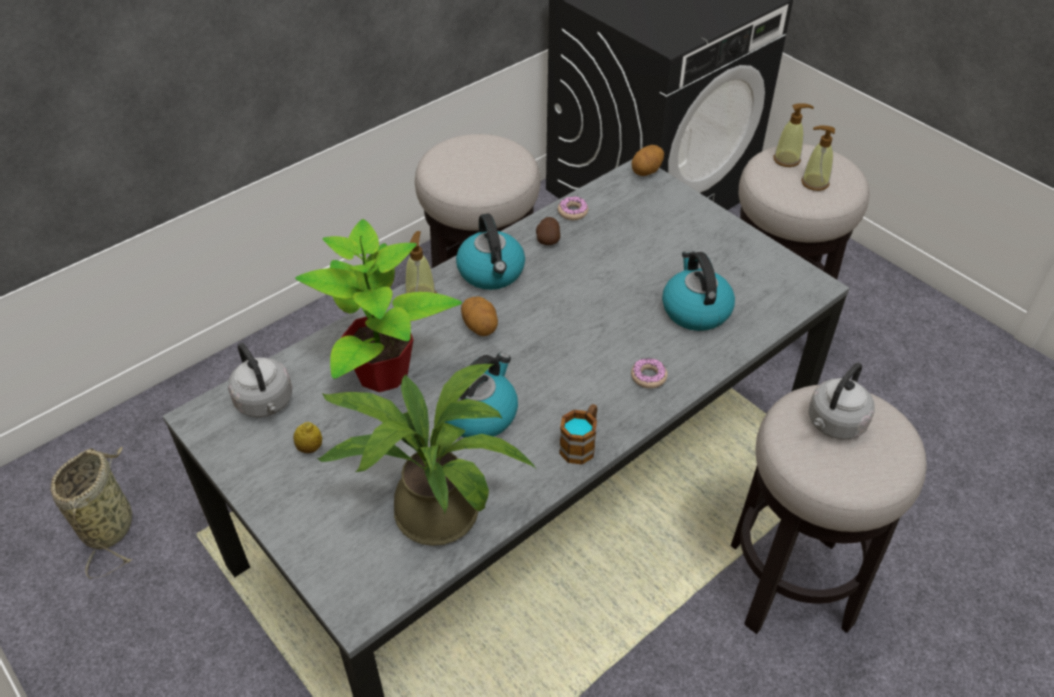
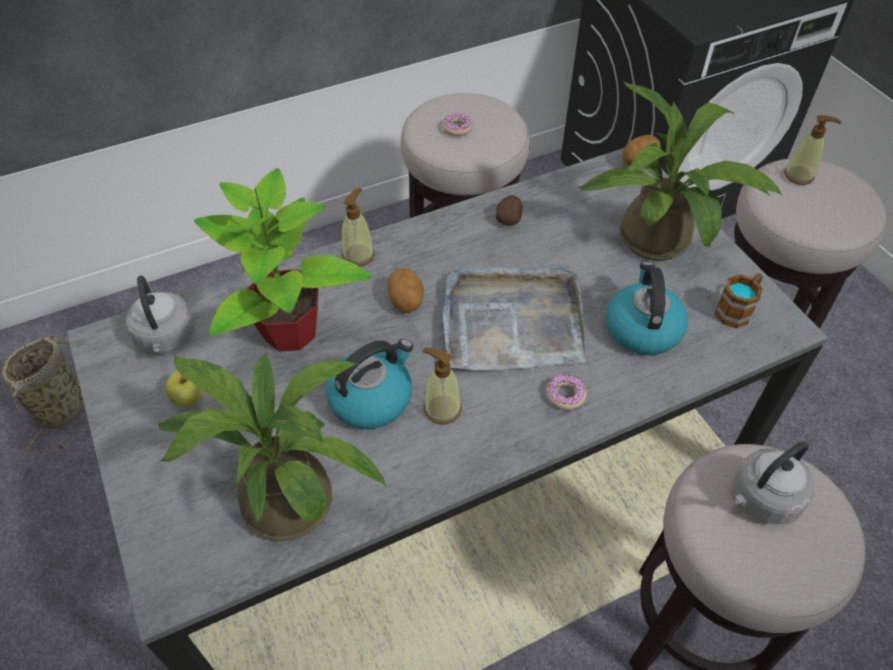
camera: 15 degrees right, 5 degrees up
lemon [293,422,322,453] -> apple [165,370,204,407]
kettle [456,214,525,290] -> none
donut [558,196,588,220] -> donut moved to [442,113,472,136]
mug [559,404,597,464] -> mug moved to [715,274,763,328]
soap dispenser [801,126,835,191] -> soap dispenser moved to [423,348,462,425]
none -> grey tray [443,266,586,371]
none -> potted plant [579,81,782,261]

